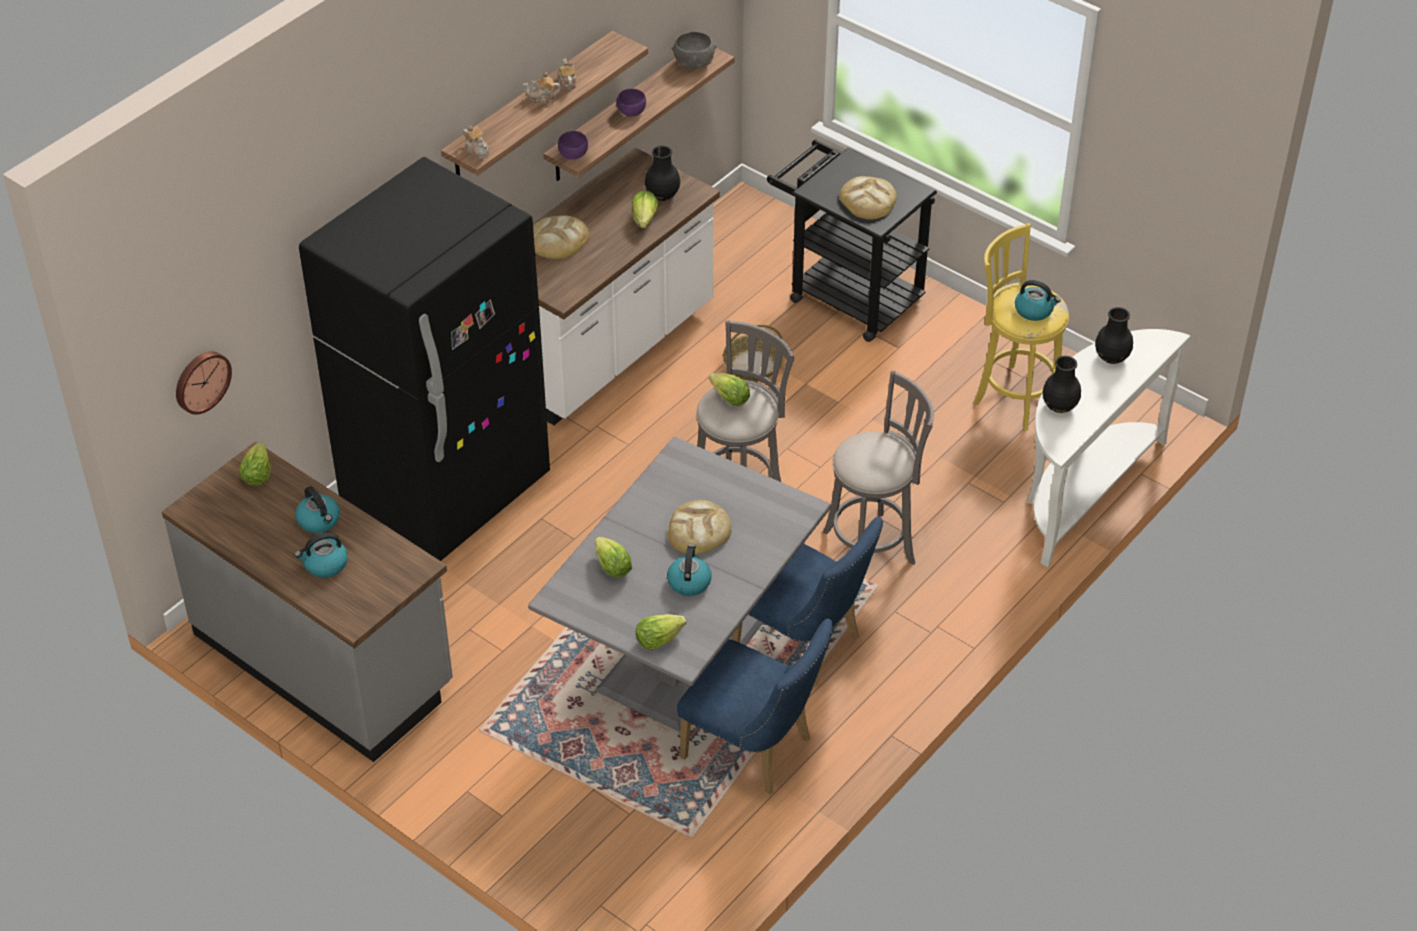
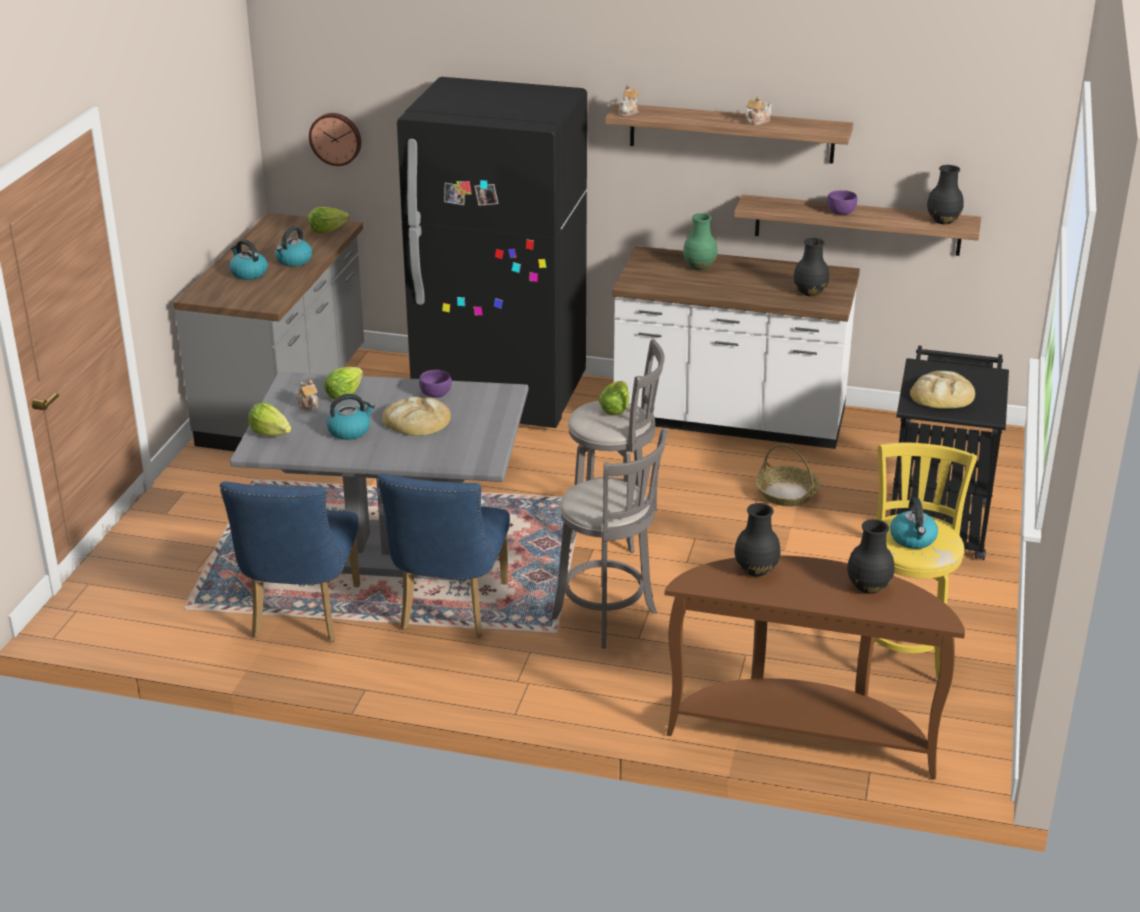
camera: 65 degrees right, 15 degrees down
teapot [523,72,561,104] -> teapot moved to [297,380,319,411]
bread [533,215,589,259] -> green vase [683,213,718,270]
purple bowl [558,131,588,160] -> purple bowl moved to [419,370,452,398]
lettuce [632,190,658,228] -> none
grey bowl [672,32,716,69] -> black vase [927,165,964,224]
white console table [1027,329,1191,567] -> brown console table [665,555,965,779]

